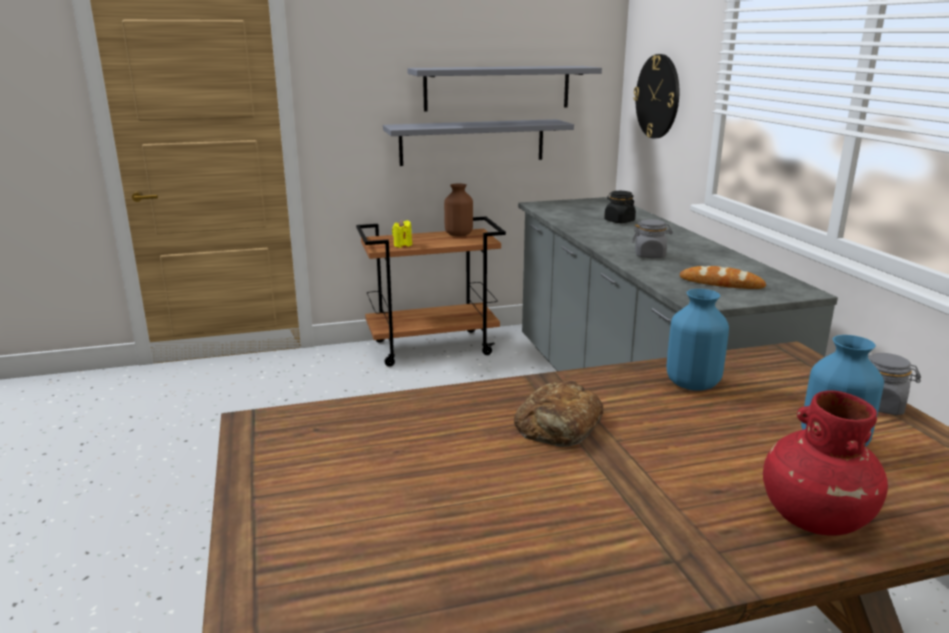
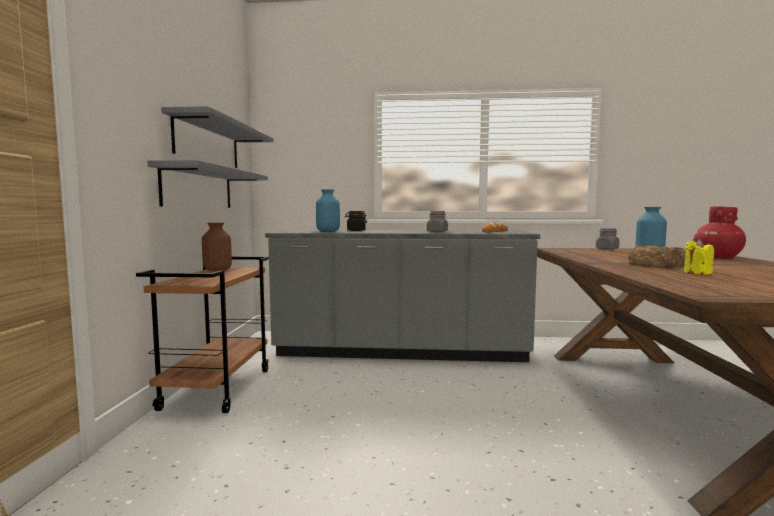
camera: 70 degrees left, 15 degrees down
yellow candle [392,219,412,248] -> yellow candle moved to [684,239,714,275]
wall clock [633,54,679,138] -> none
blue vase [667,289,729,391] -> blue vase moved to [316,189,340,232]

